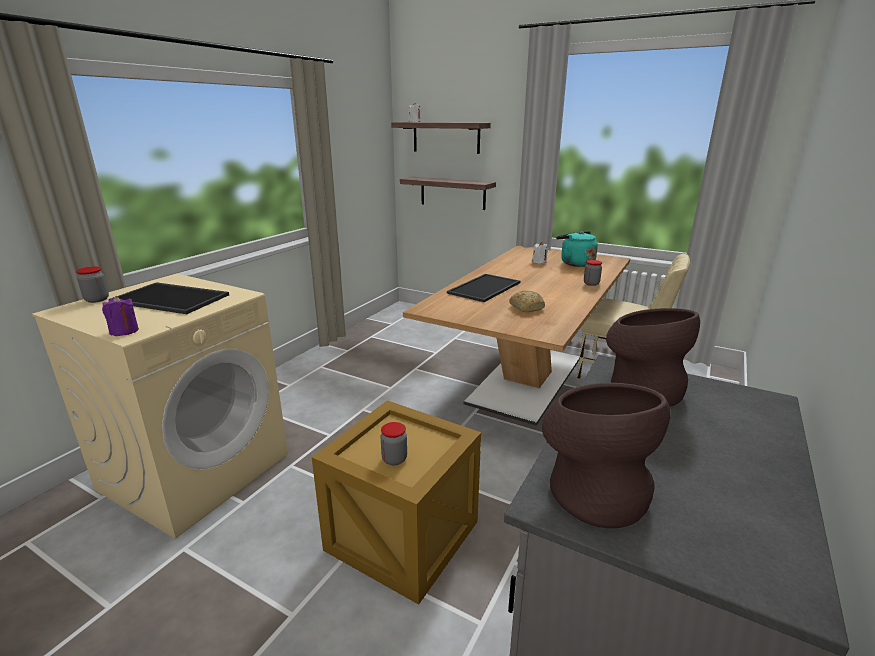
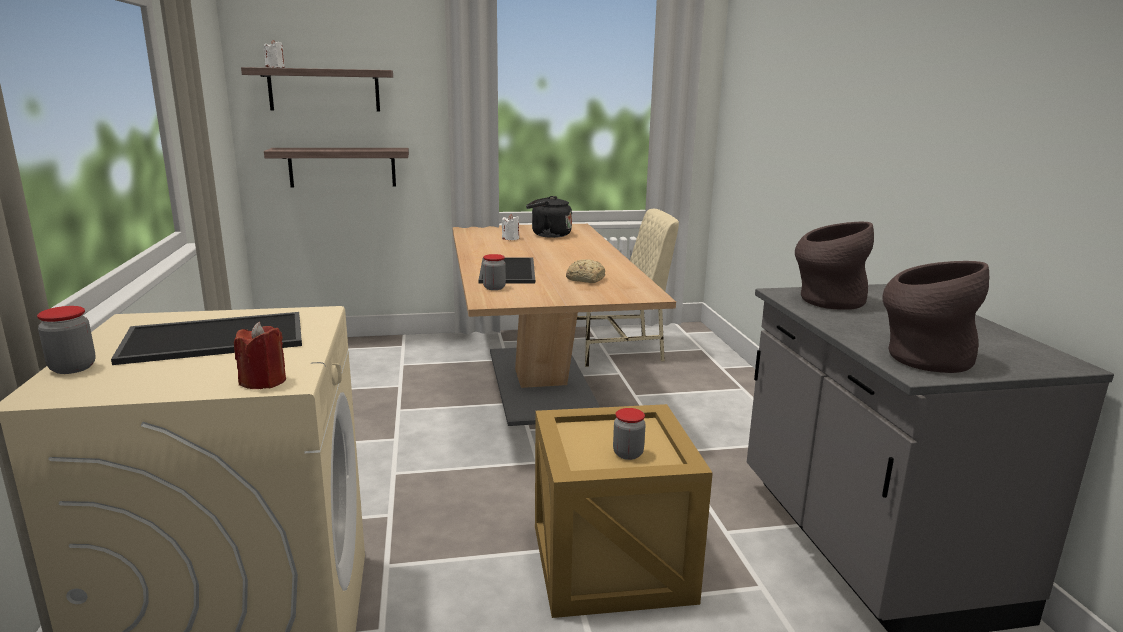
camera: 40 degrees left, 5 degrees down
purple candle [102,296,139,336] -> red candle [234,322,286,389]
turquoise kettle [556,231,598,267] -> black kettle [526,196,572,238]
jar [584,260,602,286] -> jar moved to [483,254,506,290]

